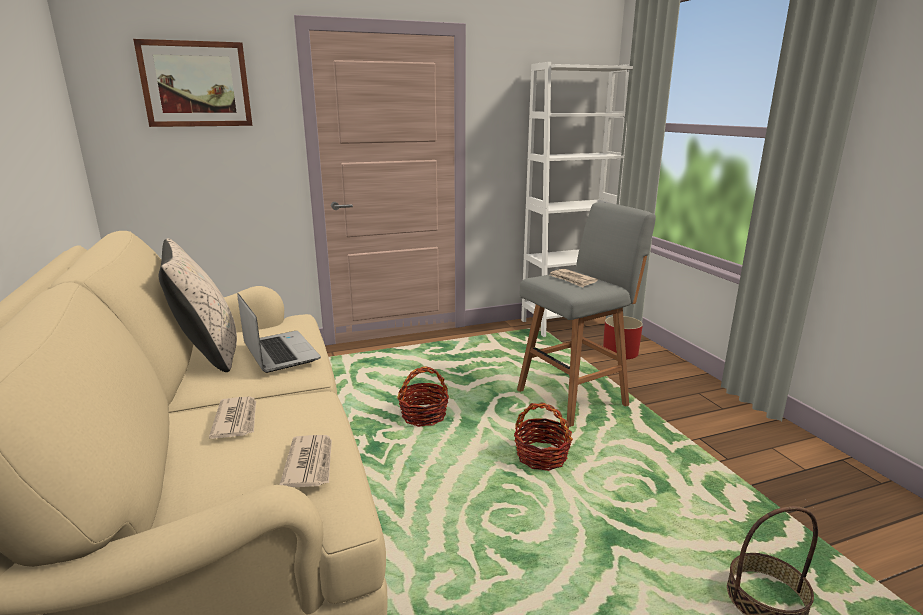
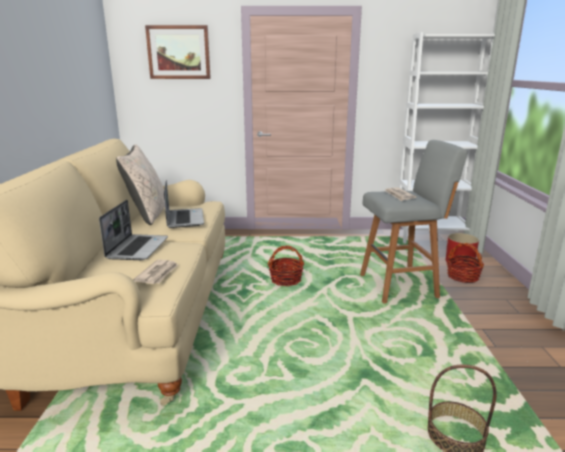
camera: 20 degrees right, 0 degrees up
newspaper [209,397,256,439] -> laptop [99,200,168,260]
basket [514,402,573,471] -> basket moved to [446,243,484,283]

